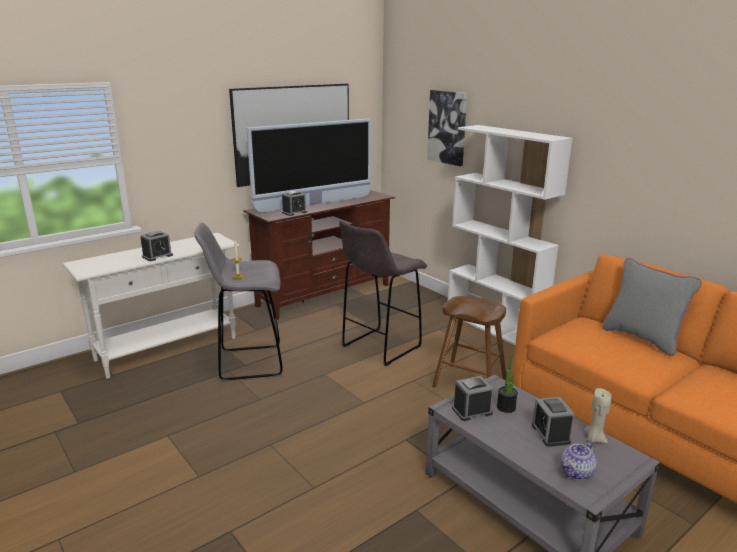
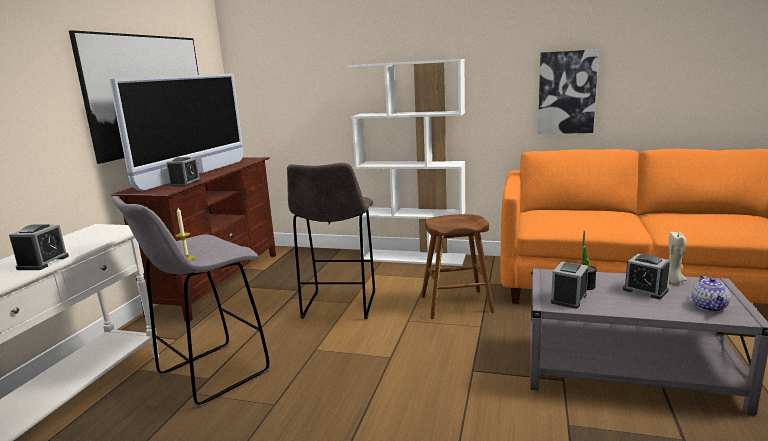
camera: 35 degrees left, 5 degrees down
picture [427,90,467,166] -> picture moved to [538,49,599,134]
grey pillow [602,258,702,356] -> none

